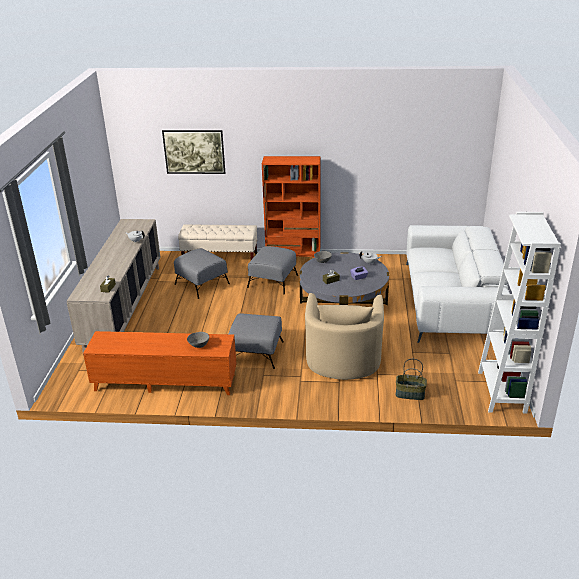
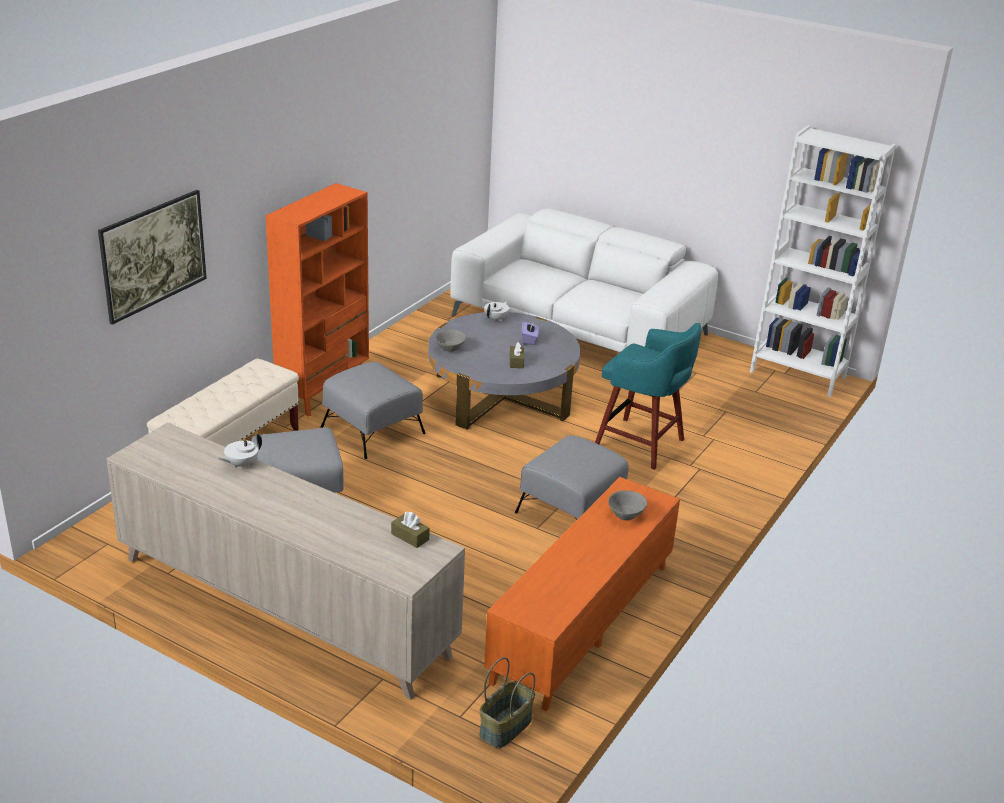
camera: 65 degrees left, 0 degrees up
beige armchair [305,293,384,380] -> turquoise stool [595,323,701,470]
basket [396,359,427,400] -> basket moved to [479,657,535,748]

